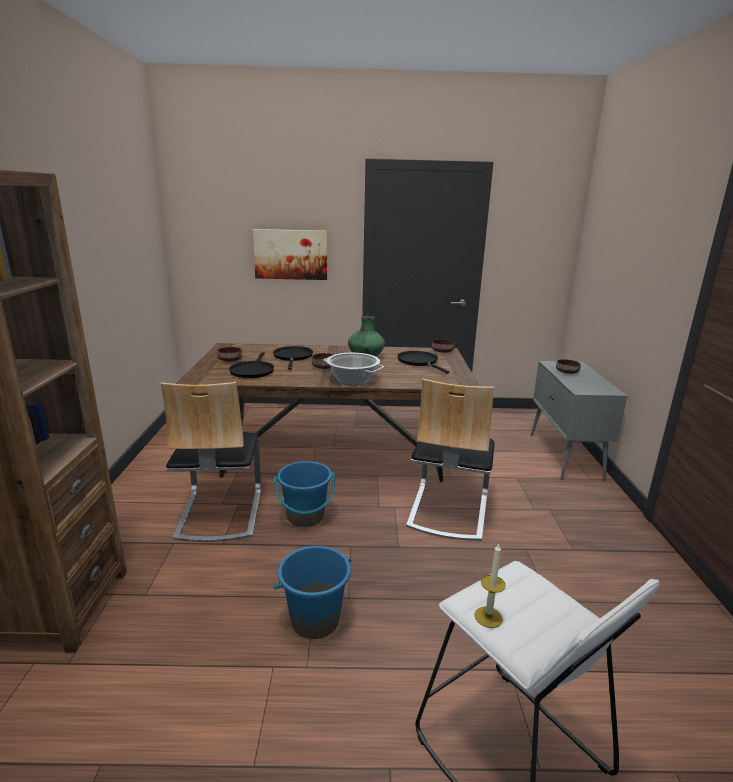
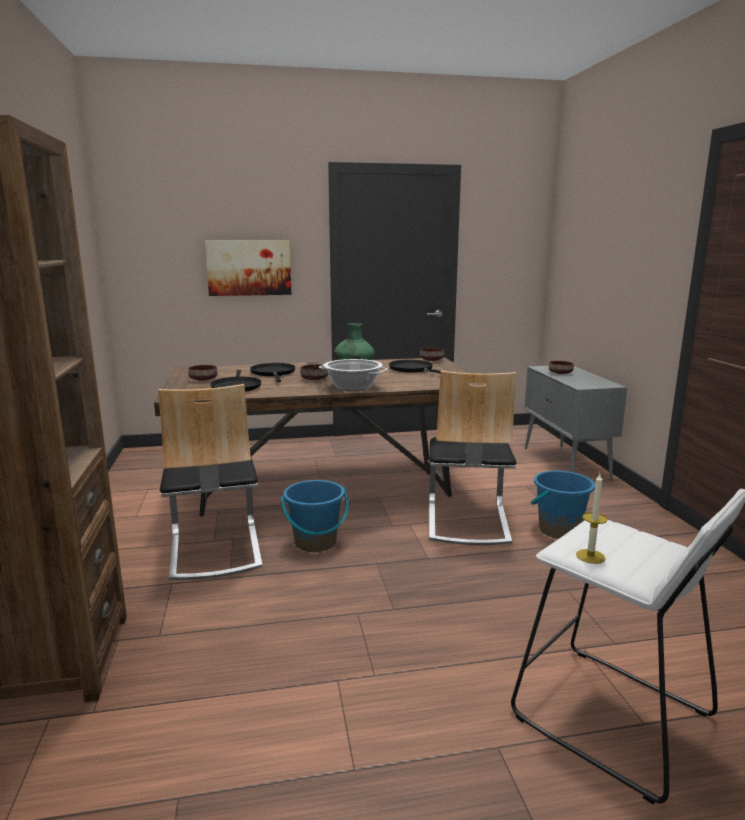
camera: 10 degrees left, 5 degrees down
blue bucket [274,546,352,639] -> blue bucket moved to [531,470,595,539]

